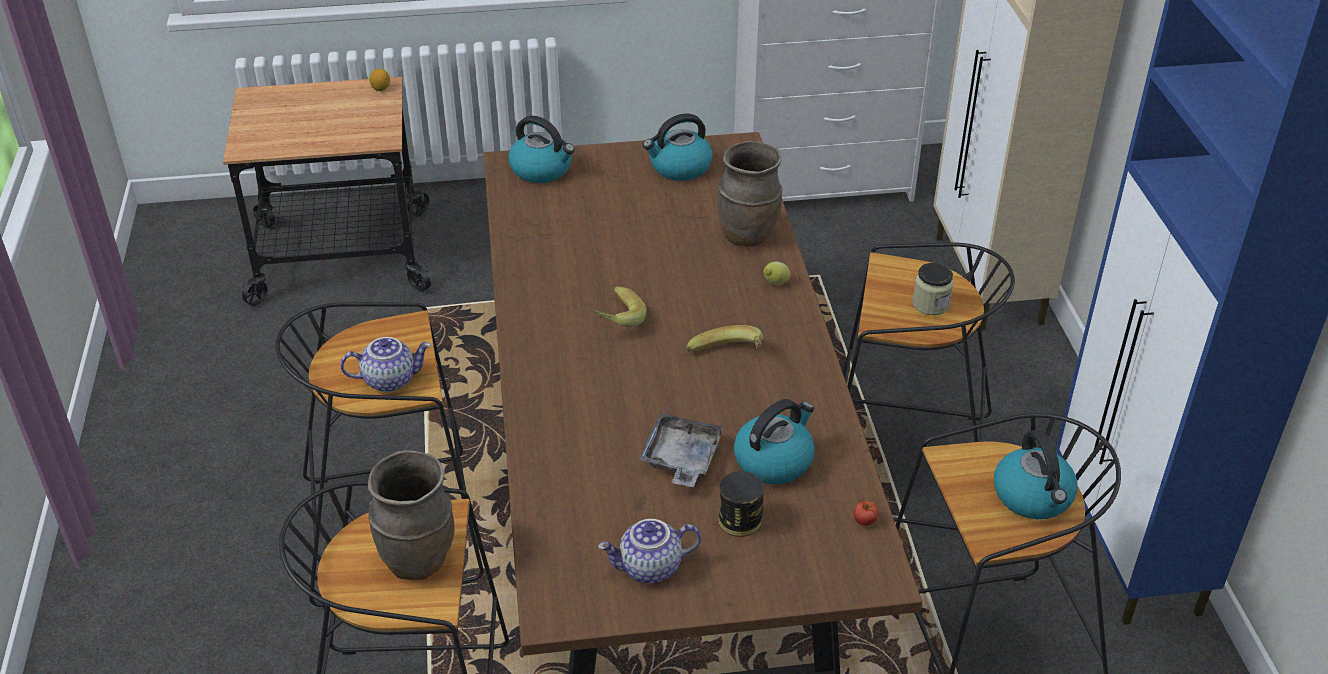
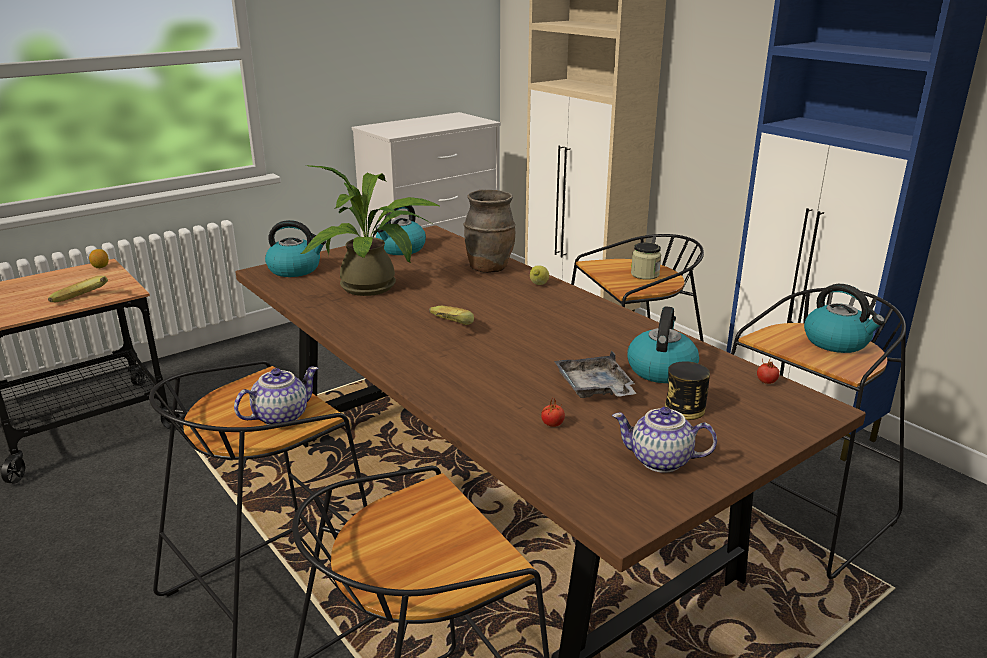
camera: 30 degrees left, 15 degrees down
brown vase [368,450,455,580] -> none
teapot [598,519,701,583] -> teapot turned 60 degrees clockwise [612,407,717,473]
banana [686,325,763,352] -> banana moved to [48,276,108,302]
none -> potted plant [300,165,441,296]
none -> tomato [541,399,565,427]

